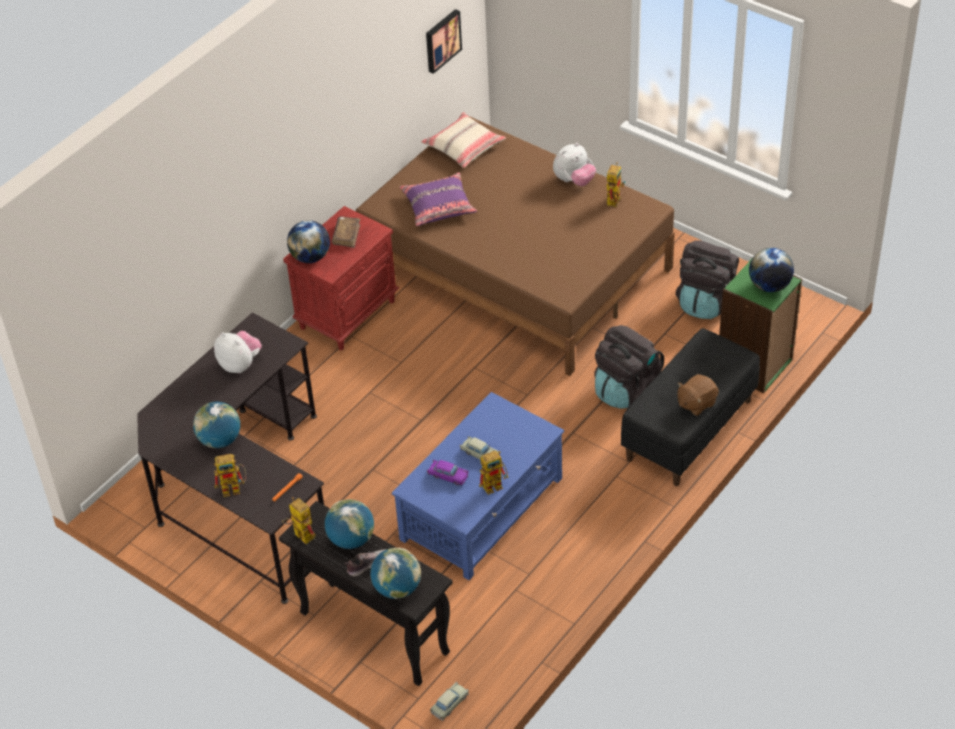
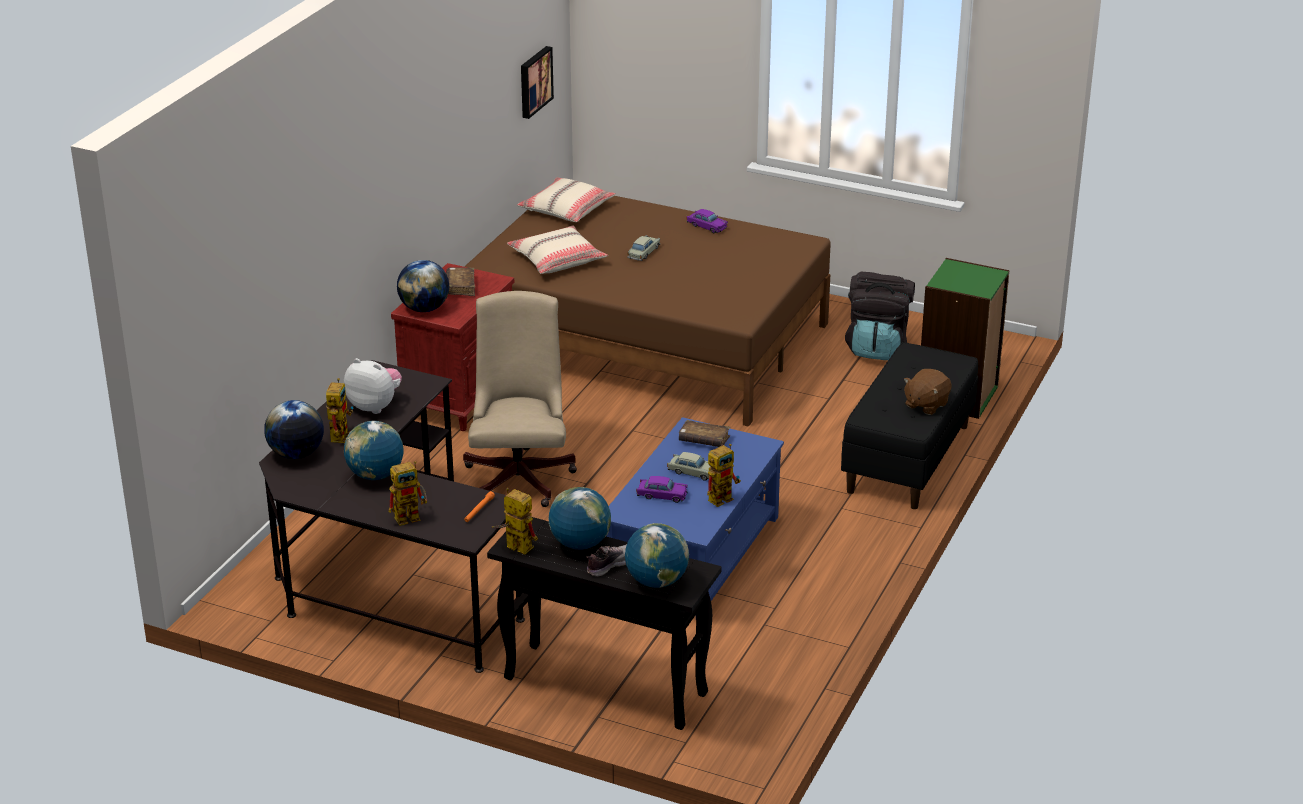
camera: 15 degrees left, 15 degrees down
purple pillow [400,172,477,226] -> beige pillow [507,225,608,274]
beige toy car [430,682,469,721] -> beige toy car moved to [627,235,660,261]
plush toy [553,143,596,186] -> purple toy car [686,209,728,233]
black backpack [594,325,664,409] -> none
toy robot [606,162,625,207] -> toy robot moved to [326,378,353,443]
globe [749,248,794,292] -> globe moved to [264,400,324,459]
none -> beige office chair [463,291,577,507]
none -> brown book [679,420,730,447]

